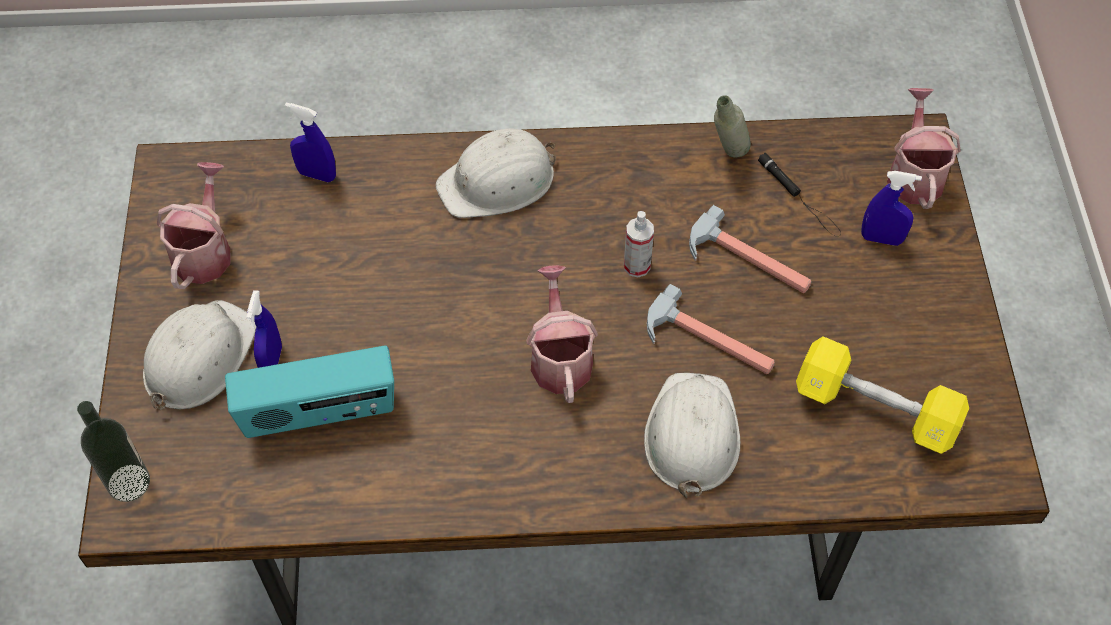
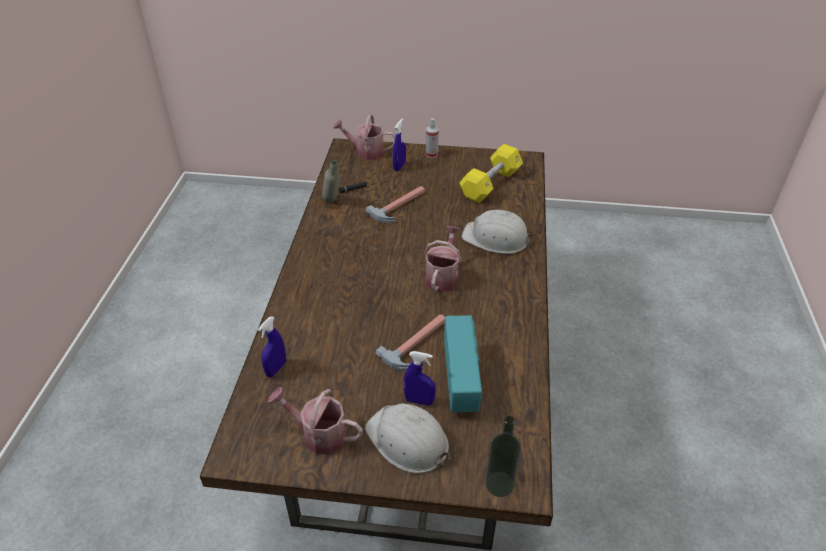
camera: 80 degrees left, 15 degrees down
white hard hat [436,129,556,218] -> none
watering can [526,265,598,403] -> watering can turned 105 degrees clockwise [424,226,462,292]
spray bottle [624,211,654,277] -> spray bottle moved to [426,118,439,158]
hammer [647,284,775,374] -> hammer moved to [375,315,445,371]

